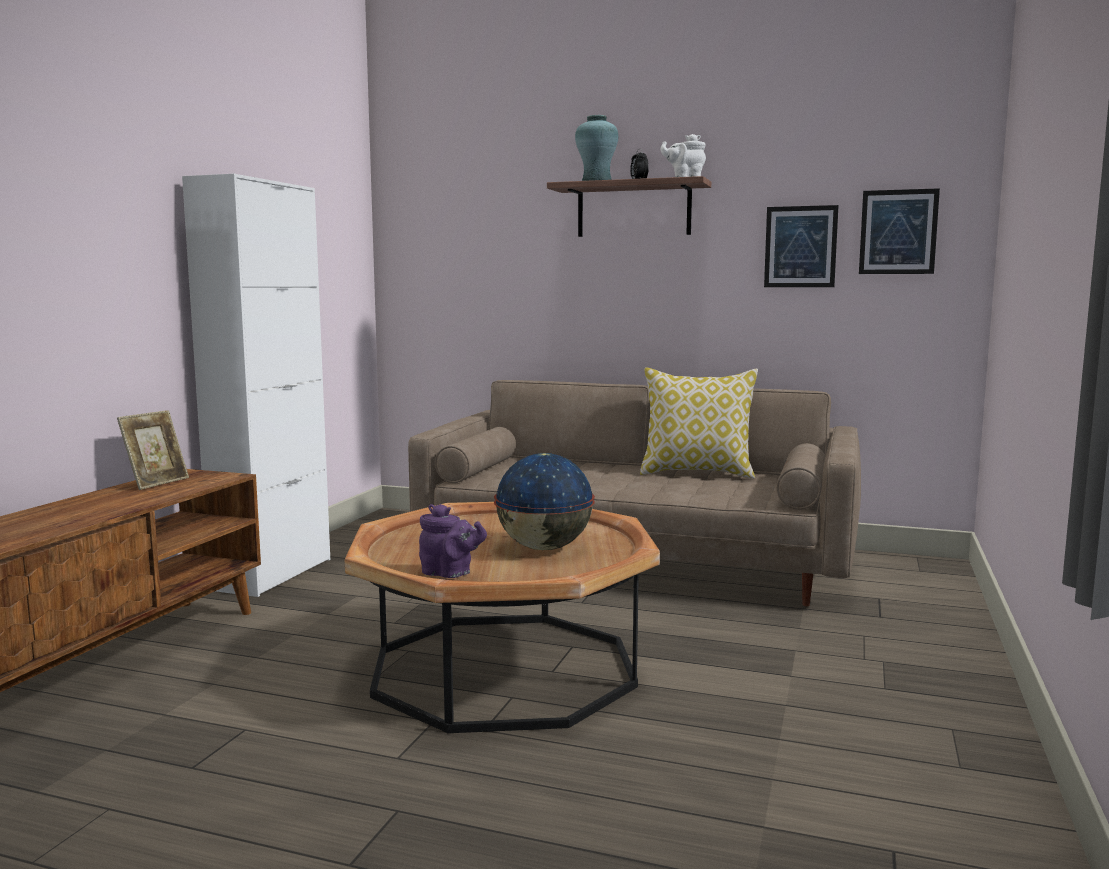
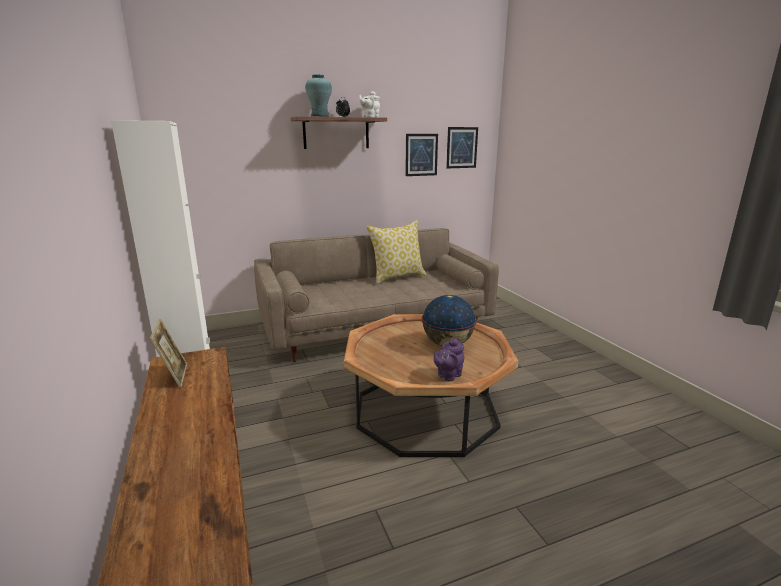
camera: 40 degrees left, 10 degrees up
purple teapot [419,504,487,578] -> purple teapot turned 150 degrees clockwise [434,337,464,381]

